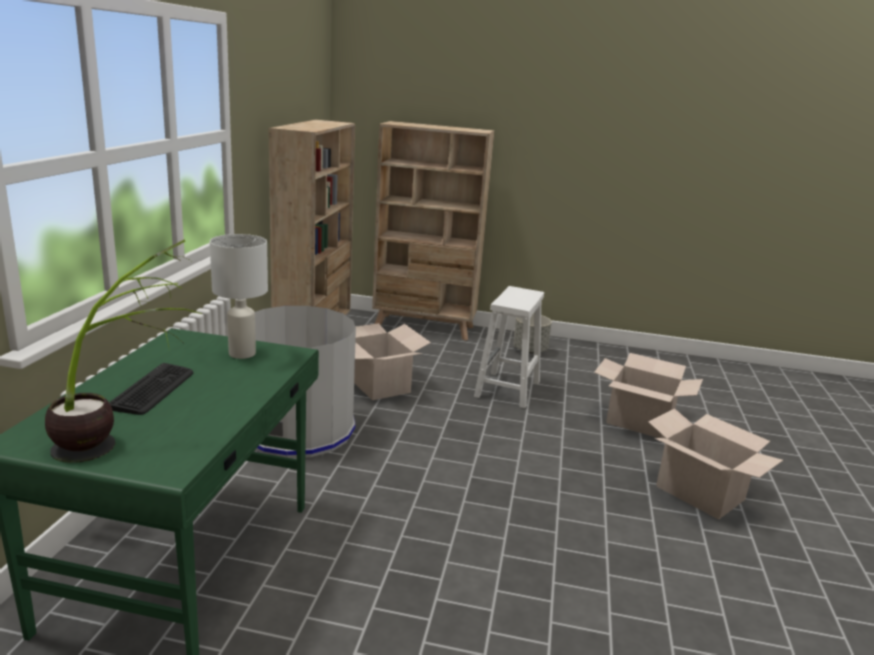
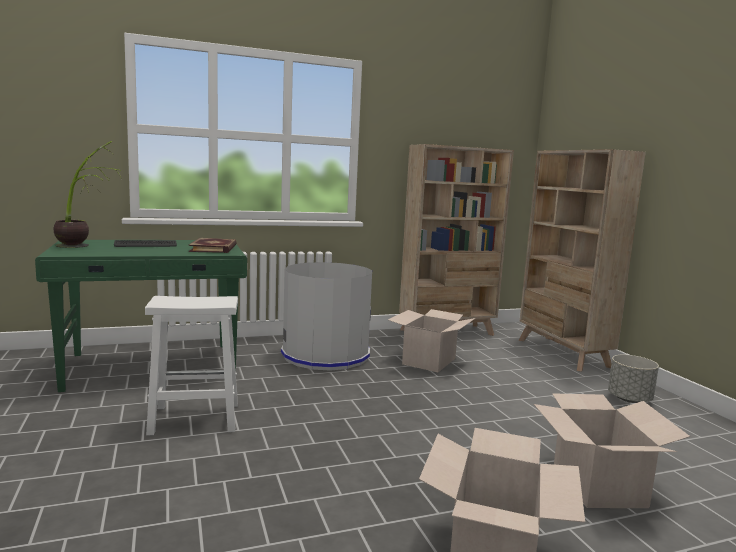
camera: 60 degrees right, 10 degrees down
white table lamp [210,234,268,359] -> book [189,238,237,253]
white stool [474,286,544,408] -> white stool moved to [145,296,238,435]

